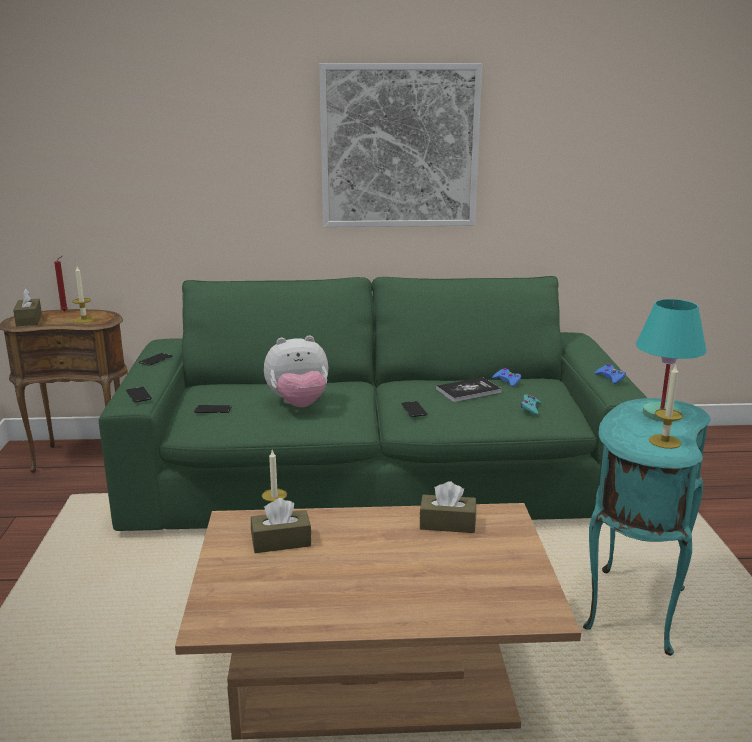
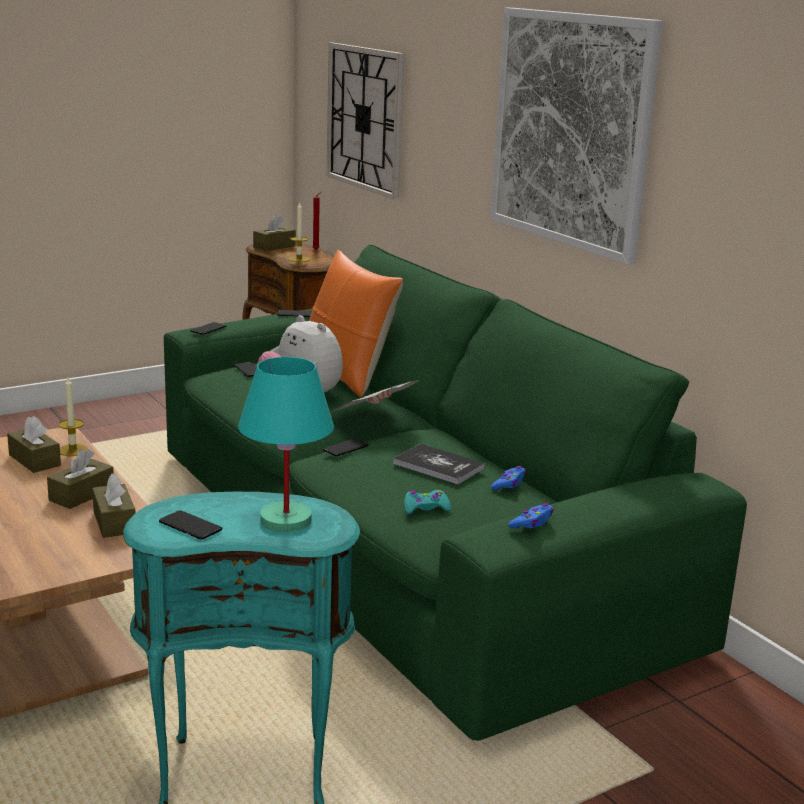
camera: 60 degrees right, 0 degrees up
candle [649,365,683,449] -> phone [159,510,222,539]
none -> brown tissue box [47,449,114,509]
none -> orange pillow [309,250,403,397]
none -> wall clock [327,43,404,199]
none -> newspaper [330,380,419,412]

